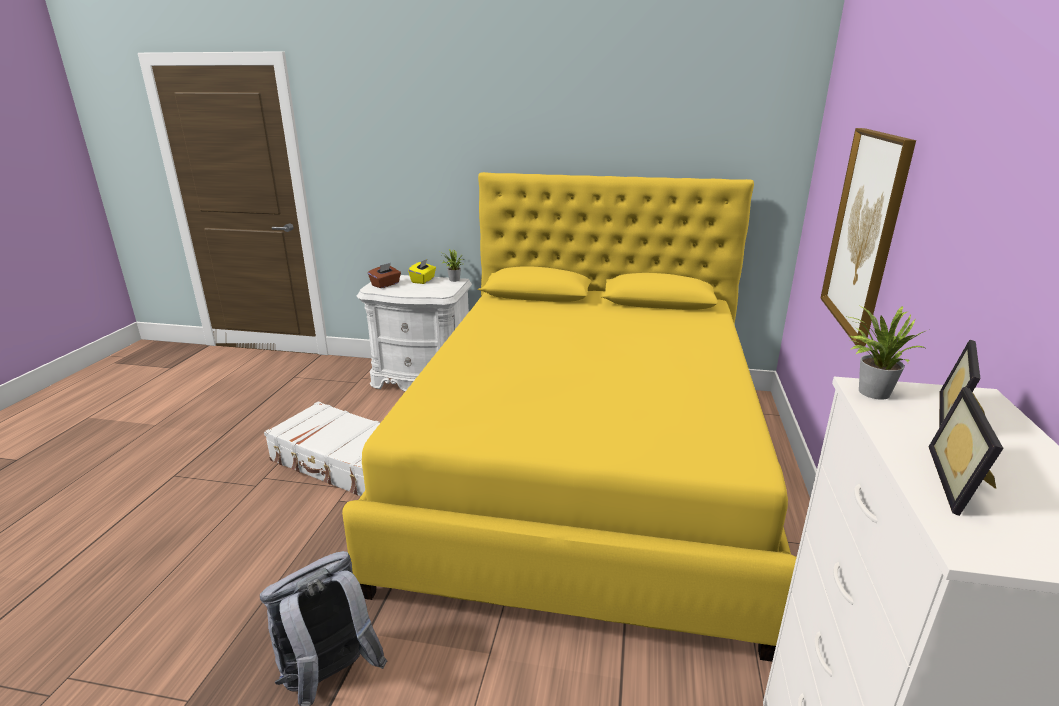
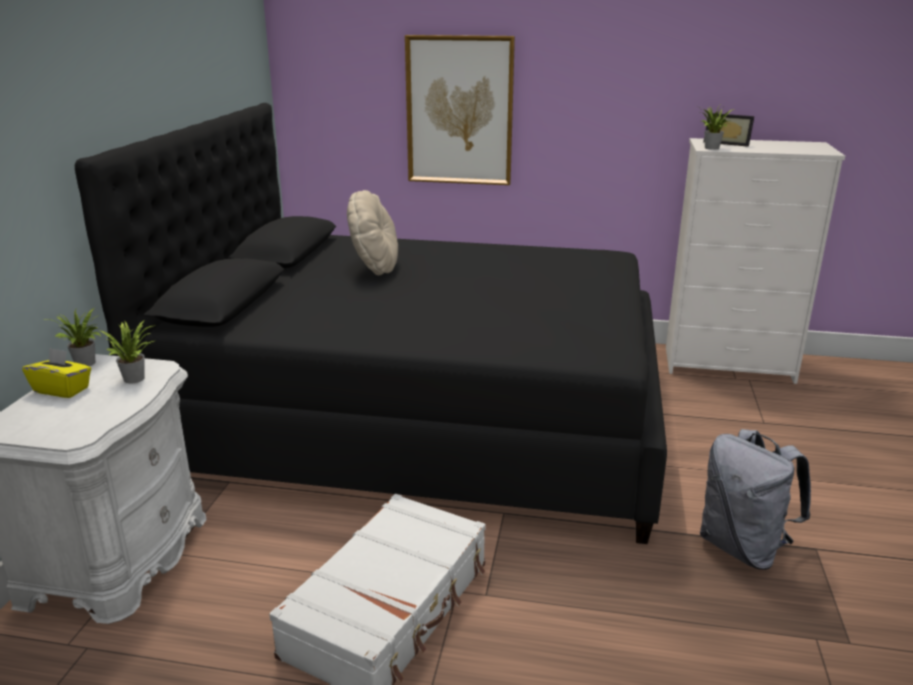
camera: 90 degrees left, 0 degrees up
yellow bed [342,172,797,662] -> black bed [75,103,667,544]
brown tissue box [368,263,401,288] -> none
picture frame [928,387,1003,516] -> none
none -> potted plant [101,320,156,383]
none -> beige pillow [347,190,398,275]

